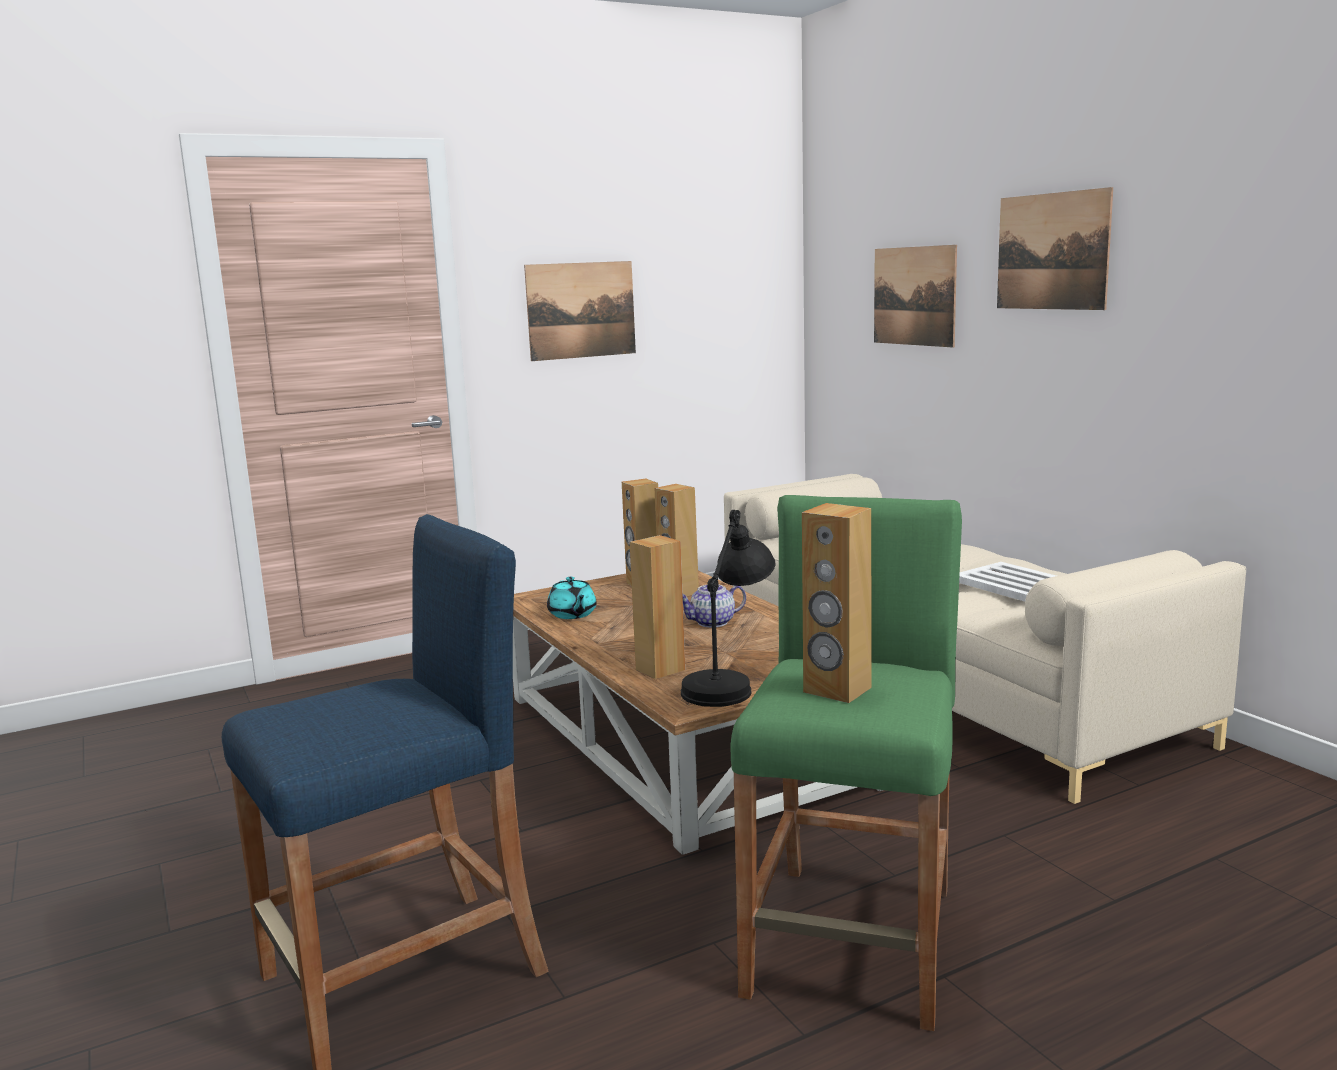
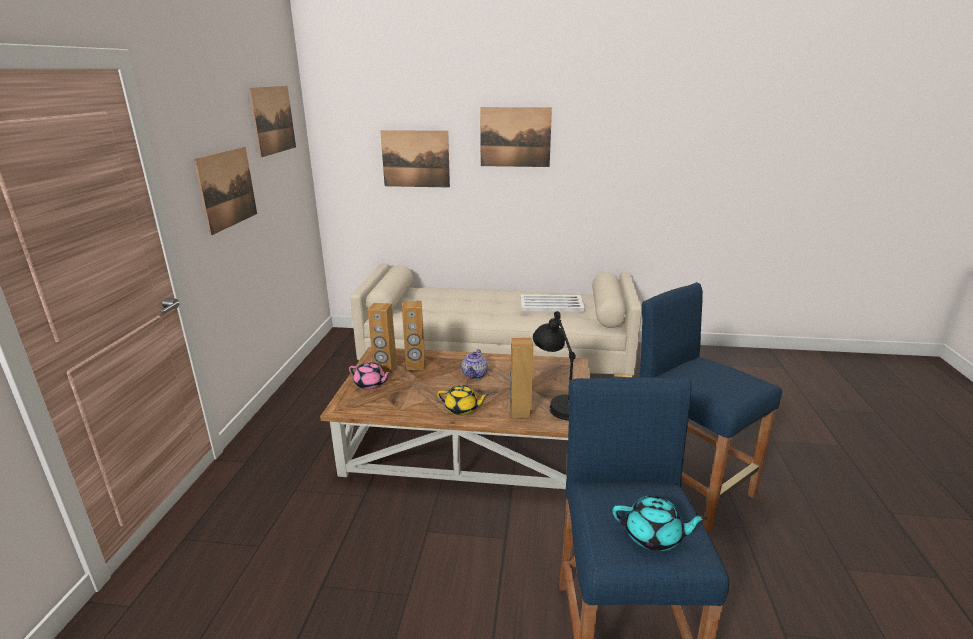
camera: 55 degrees left, 10 degrees up
turquoise teapot [547,577,597,619] -> turquoise teapot moved to [613,496,708,551]
green stool [730,495,962,1031] -> blue stool [640,282,782,533]
brown speaker [802,503,872,703] -> none
none -> picture [249,86,296,157]
none -> pink teapot [349,362,392,390]
none -> yellow teapot [437,385,489,415]

